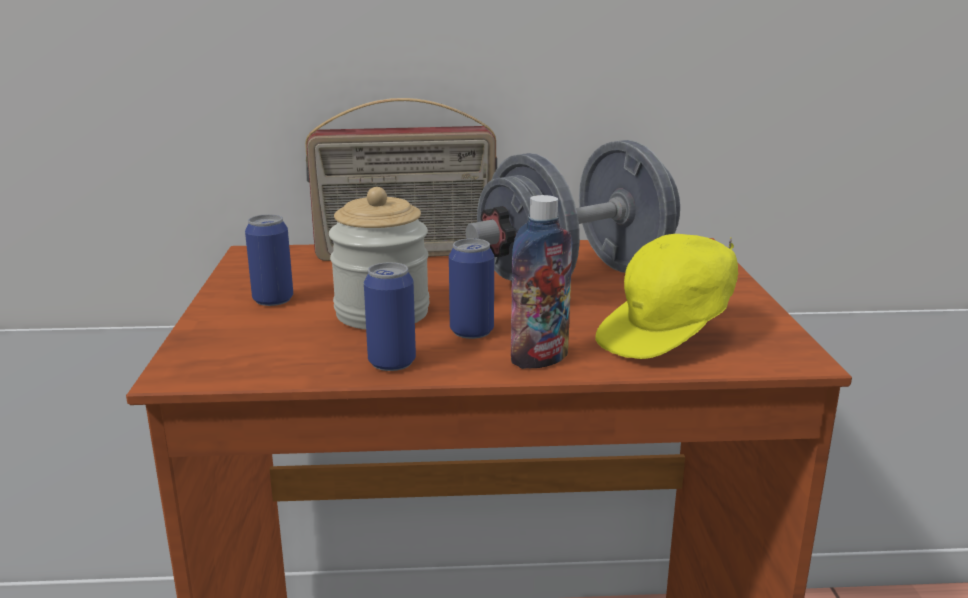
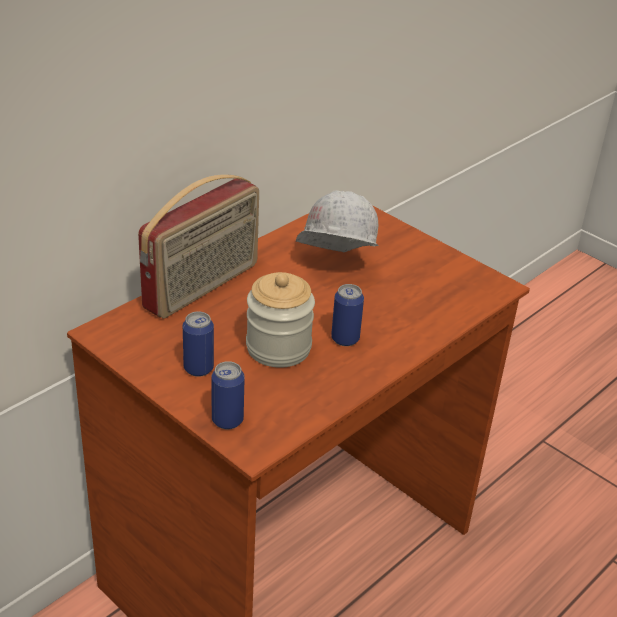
camera: 45 degrees left, 15 degrees up
can [364,262,416,371] -> can moved to [212,361,245,429]
grey dumbbell [466,140,680,282] -> white hard hat [296,190,379,252]
bottle [511,195,572,369] -> none
yellow cap [595,234,738,359] -> none

